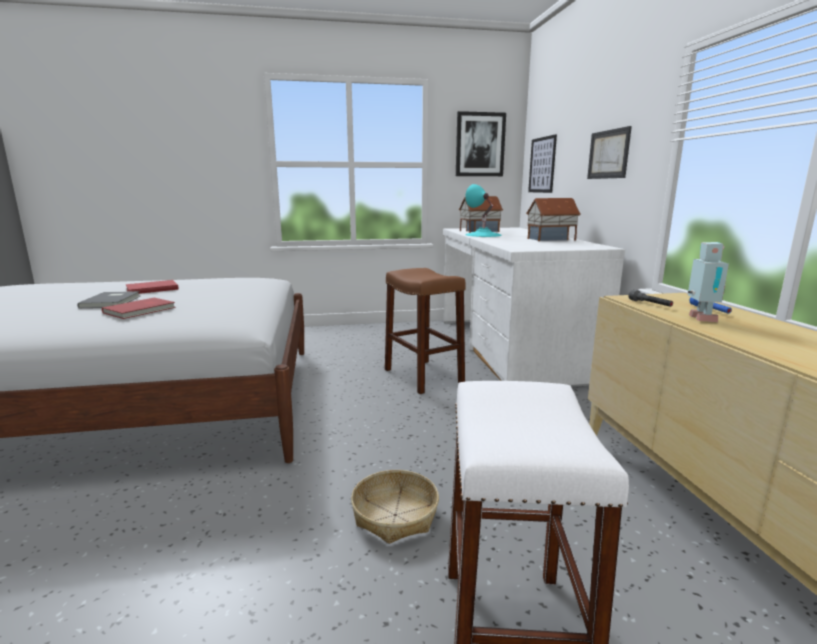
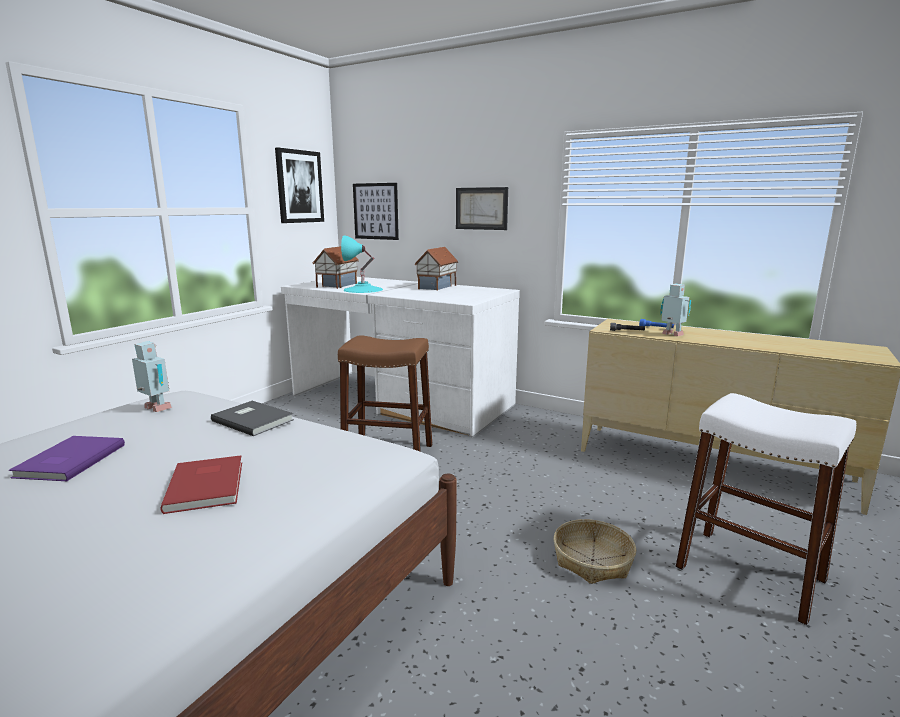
camera: 50 degrees left, 0 degrees up
grey book [77,291,140,308] -> grey book moved to [211,401,294,436]
red book [126,280,179,294] -> purple book [9,436,125,481]
none -> toy robot [132,341,172,412]

